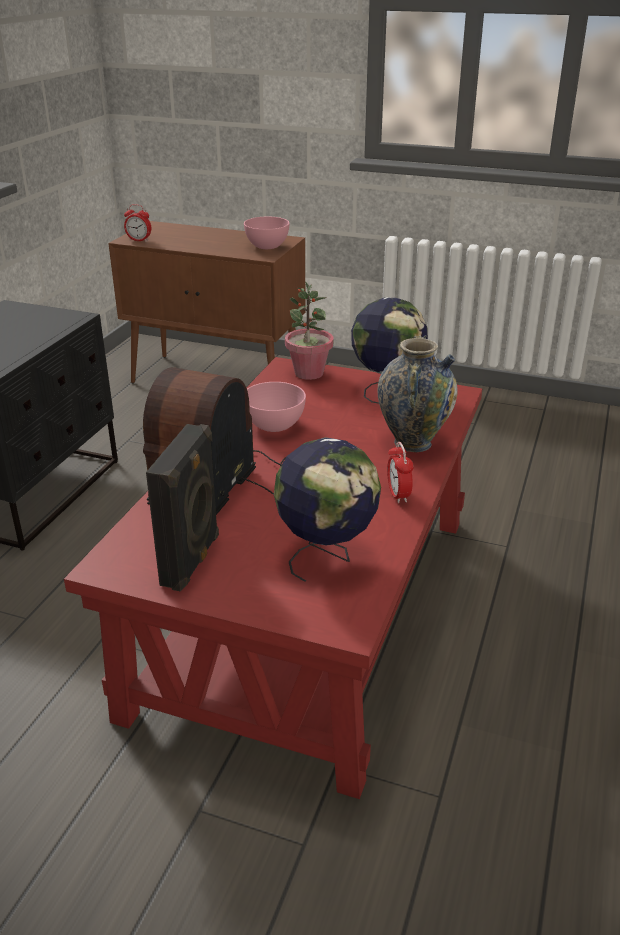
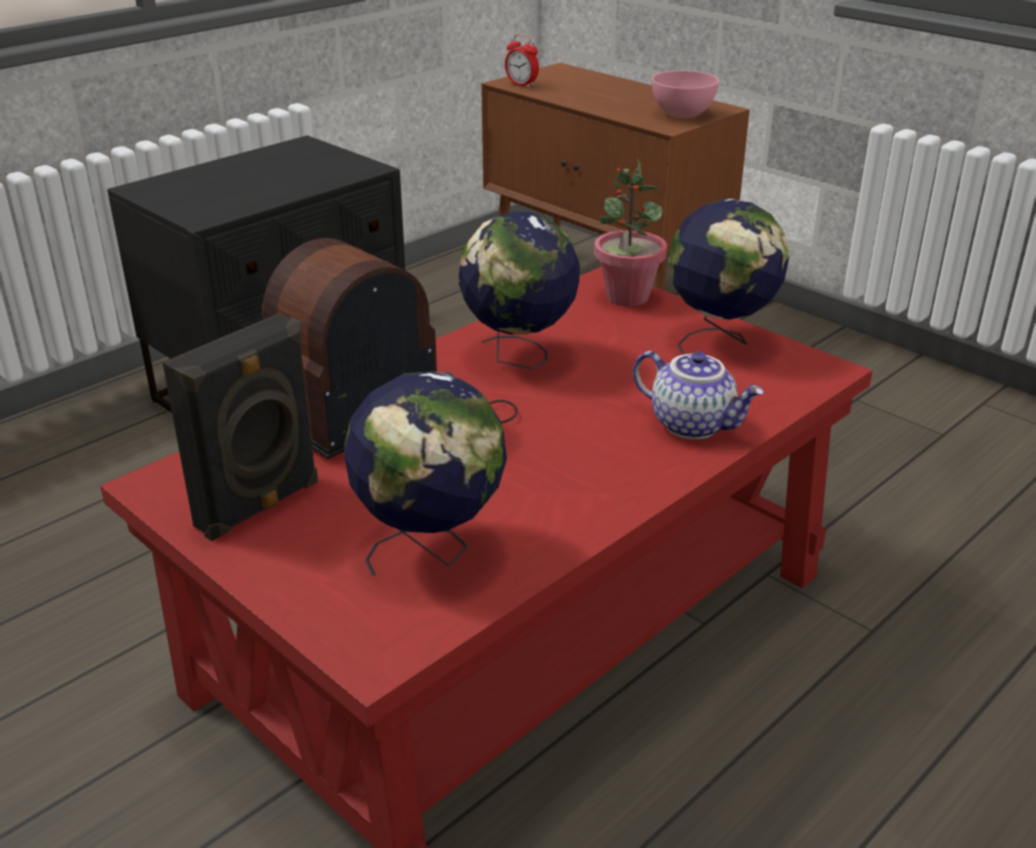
camera: 25 degrees right, 0 degrees up
pink bowl [247,382,306,432] -> globe [458,212,580,370]
vase [378,335,458,452] -> teapot [633,351,764,439]
alarm clock [387,442,414,503] -> none

